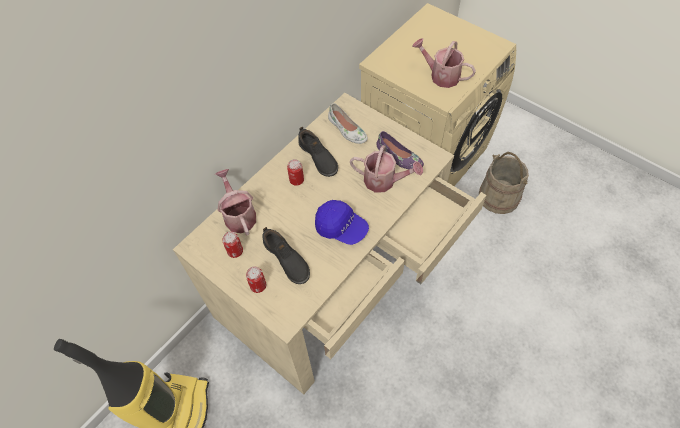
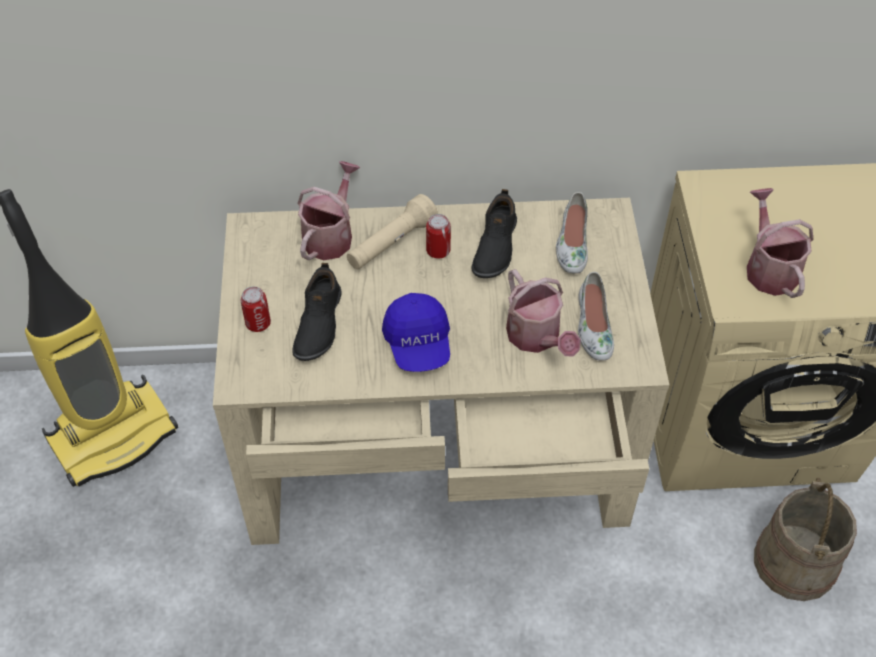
camera: 45 degrees right, 5 degrees down
can [222,231,243,258] -> none
purple shoe [376,131,424,170] -> white shoe [578,272,614,360]
none -> beige flashlight [347,194,438,269]

